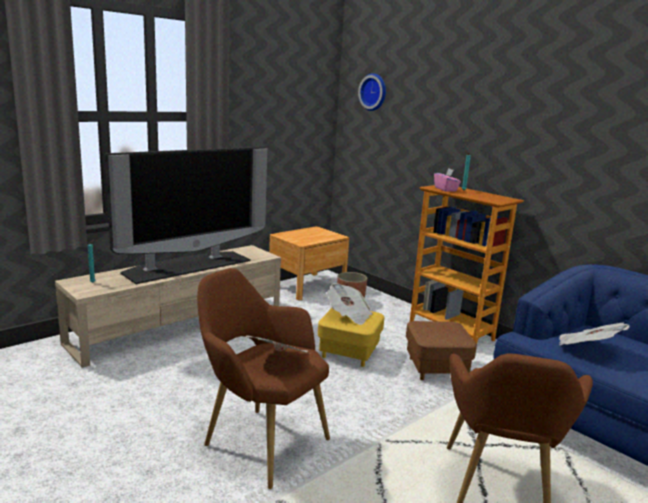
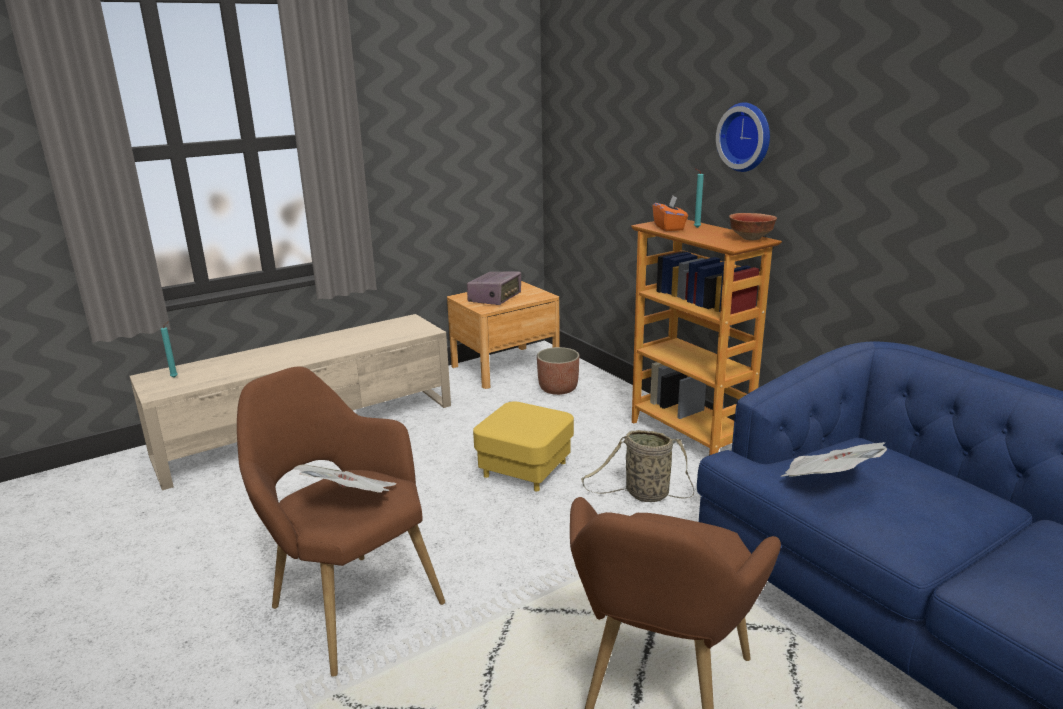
camera: 10 degrees right, 5 degrees up
television [105,147,267,284] -> none
newspaper [327,283,373,325] -> none
wall clock [358,73,386,111] -> wall clock moved to [716,102,770,172]
brown ottoman [406,321,477,380] -> basket [581,430,694,502]
pink tissue box [434,168,461,191] -> orange tissue box [653,196,688,231]
none -> radio [467,272,521,305]
none -> bowl [729,213,777,240]

